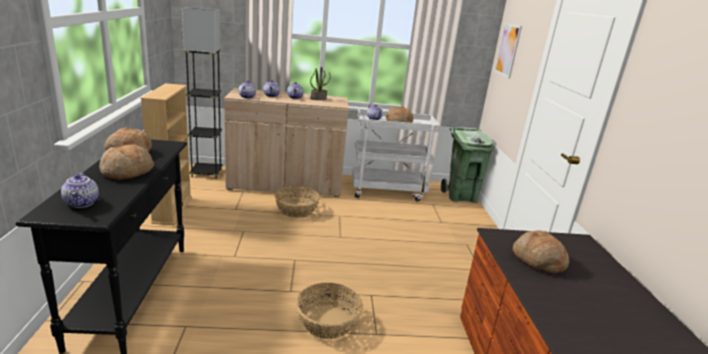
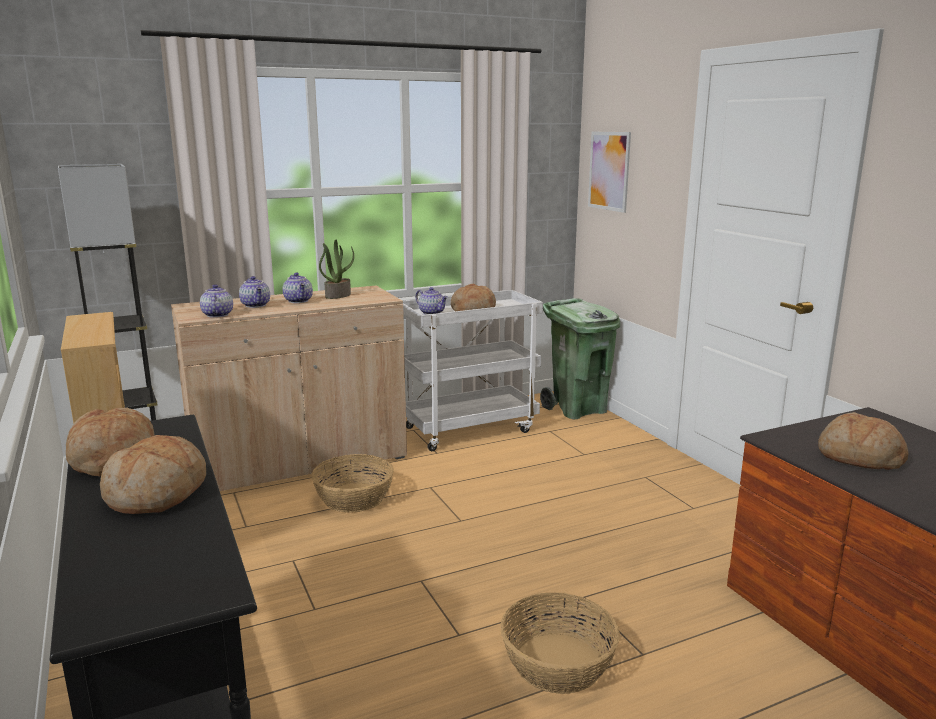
camera: 20 degrees left, 5 degrees down
teapot [61,172,99,208] -> none

